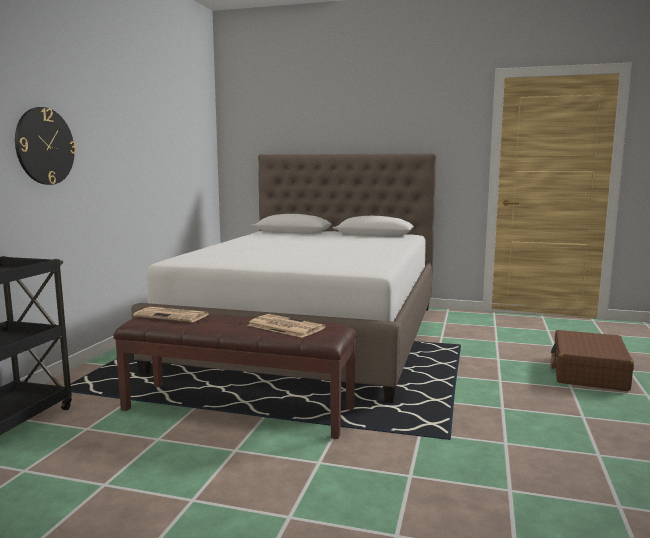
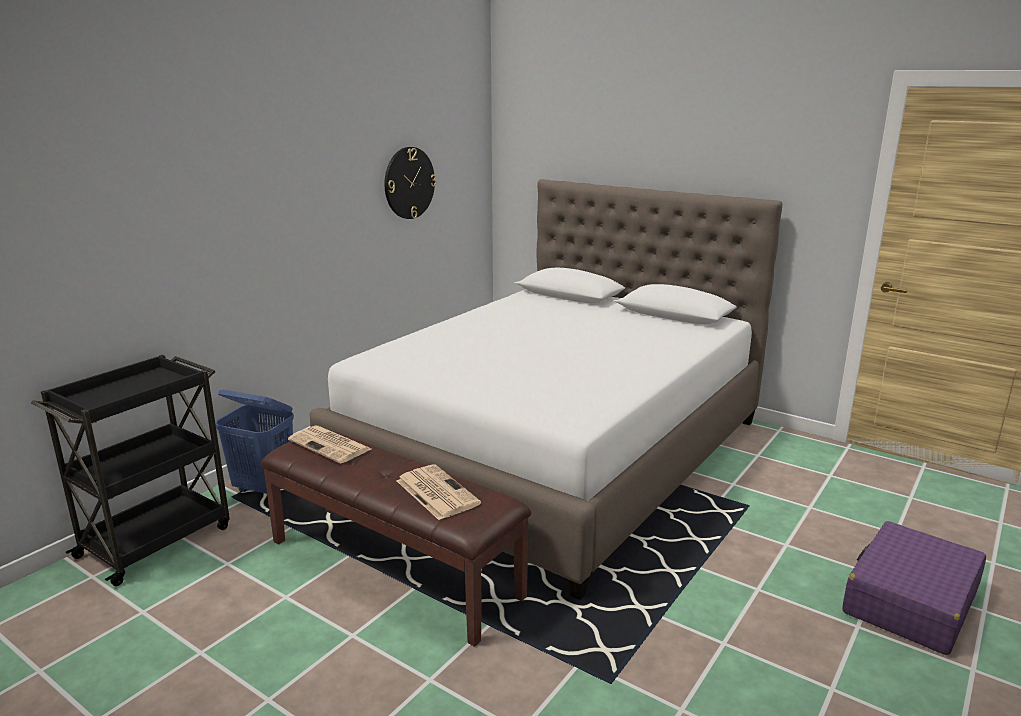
camera: 20 degrees right, 10 degrees up
wall clock [15,107,76,185] -> wall clock moved to [384,147,436,219]
brown suitcase [551,330,634,391] -> purple suitcase [842,521,986,655]
none -> blue laundry basket [215,389,294,494]

